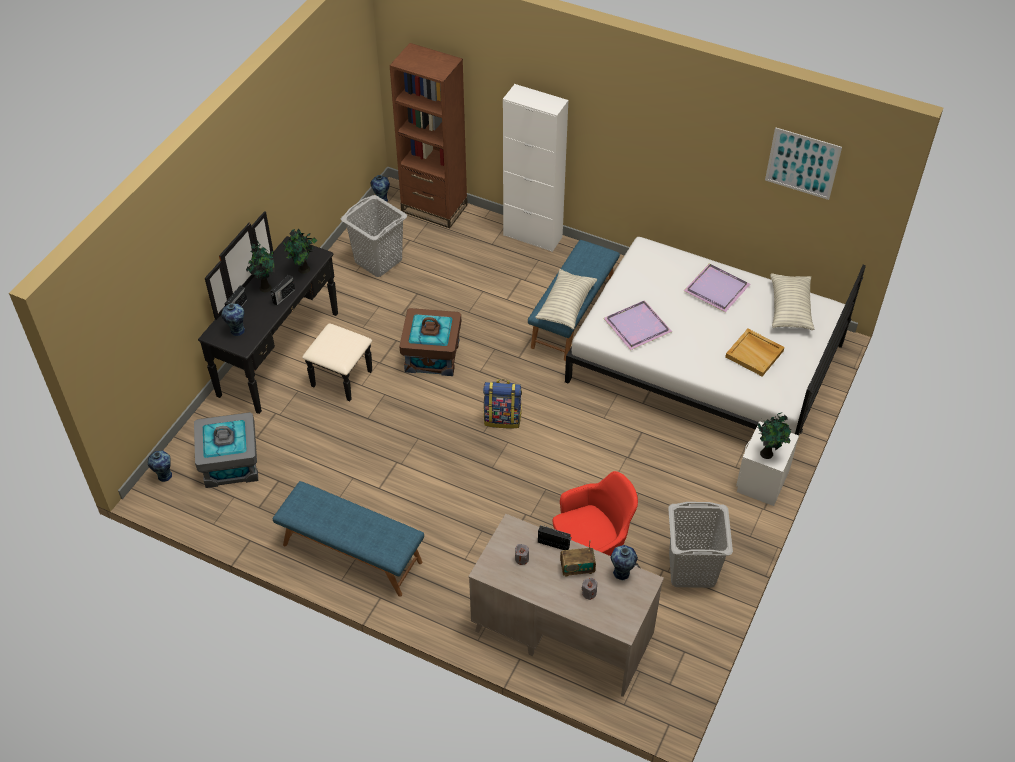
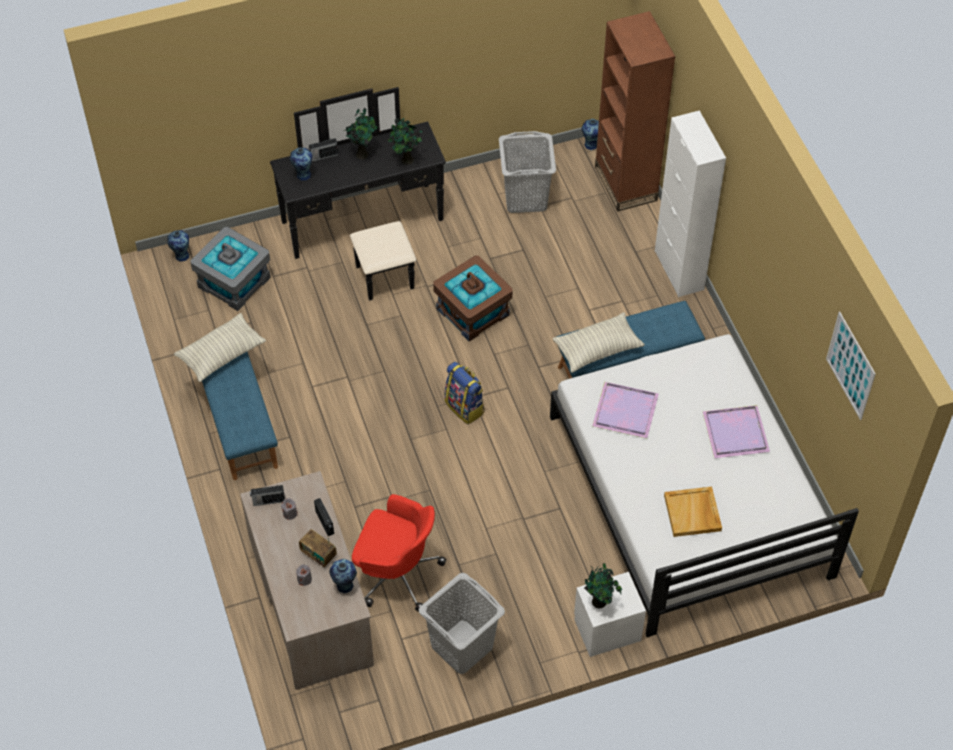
camera: 45 degrees right, 5 degrees up
radio [270,275,295,306] -> radio moved to [250,485,285,506]
pillow [770,273,814,330] -> pillow moved to [174,313,266,382]

